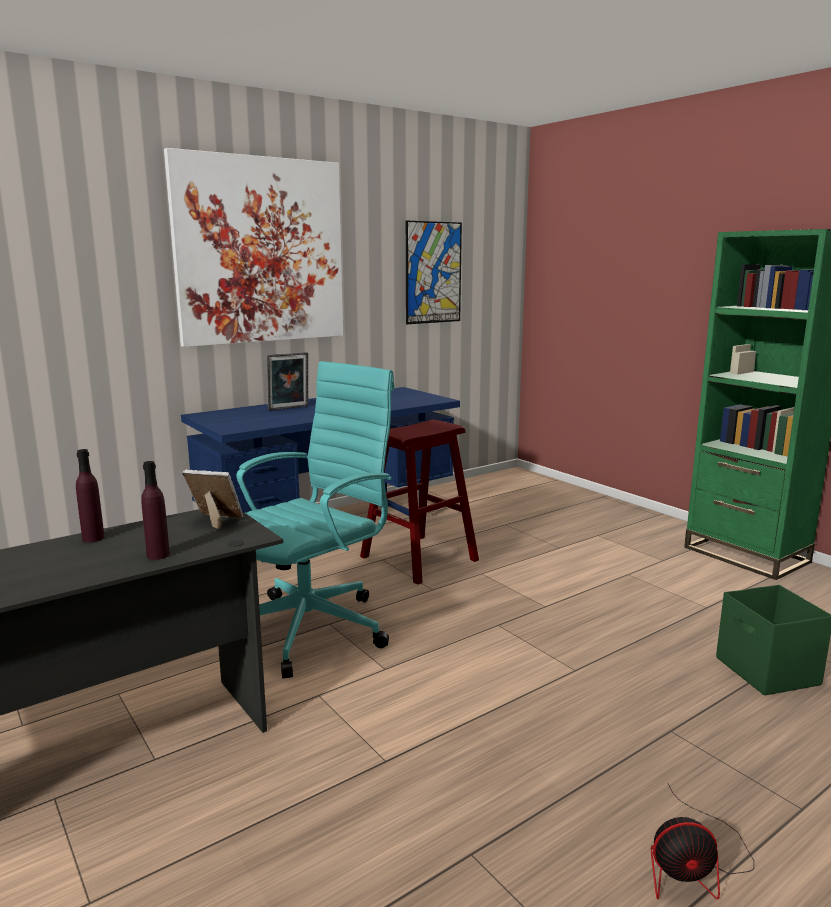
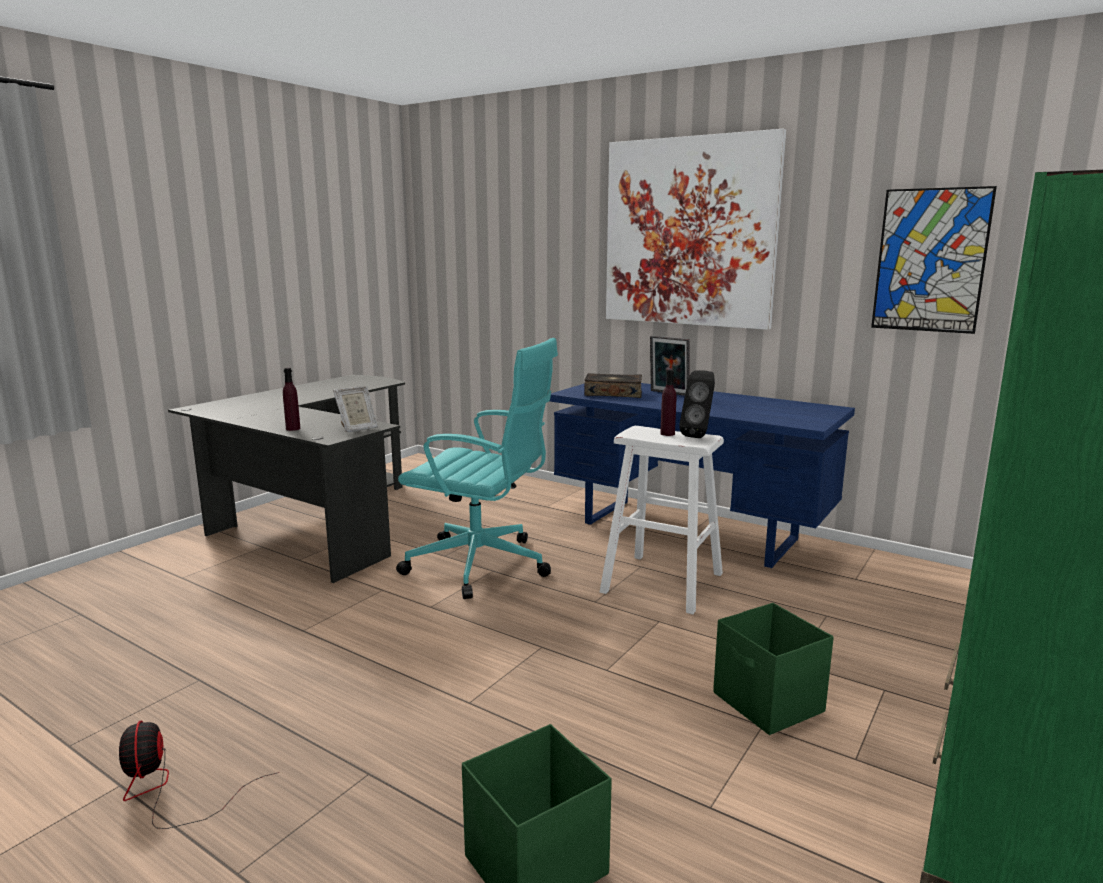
camera: 70 degrees right, 0 degrees up
purple bottle [76,449,105,542] -> purple bottle moved to [660,369,676,436]
picture frame [182,469,243,529] -> picture frame turned 60 degrees clockwise [333,386,378,432]
red stool [360,420,479,585] -> white stool [600,426,724,614]
none -> book [584,373,642,398]
none -> black speaker [679,370,715,438]
none -> green storage box [713,603,834,735]

